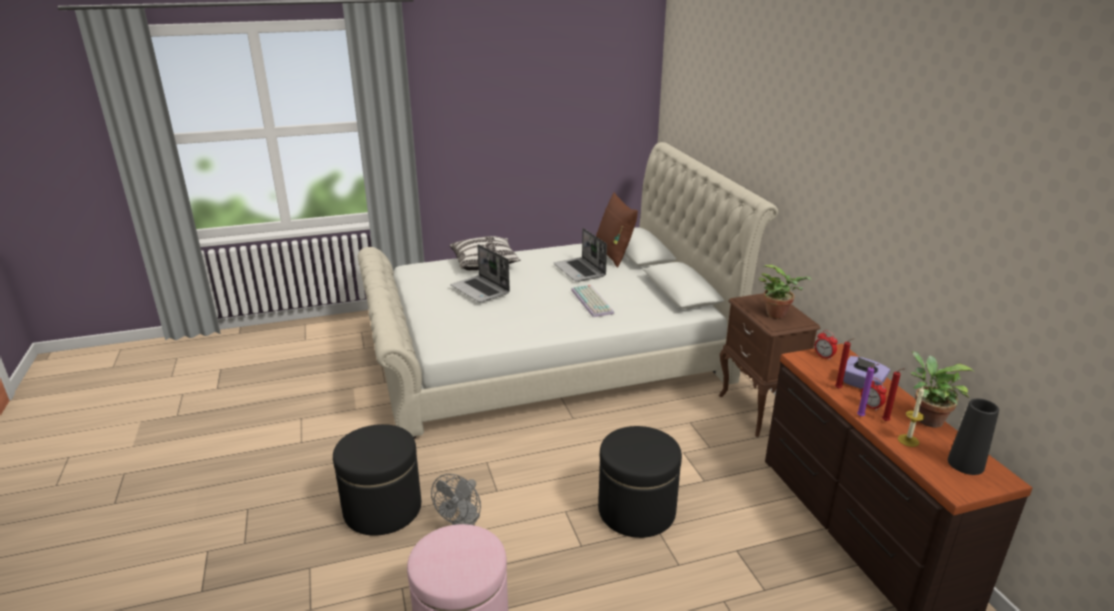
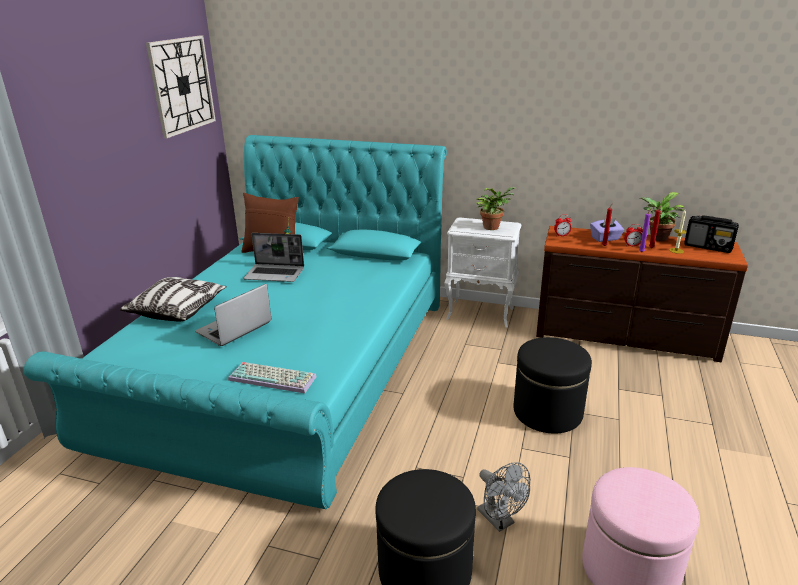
camera: 55 degrees left, 0 degrees up
beige bed [358,142,778,439] -> turquoise bed [23,135,447,509]
laptop [451,244,510,302] -> laptop turned 135 degrees clockwise [195,284,272,346]
keyboard [571,285,614,317] -> keyboard moved to [228,362,317,393]
brown nightstand [719,293,820,437] -> white nightstand [444,217,521,328]
black vase [948,399,999,475] -> radio [684,215,739,253]
none -> wall clock [146,35,216,138]

